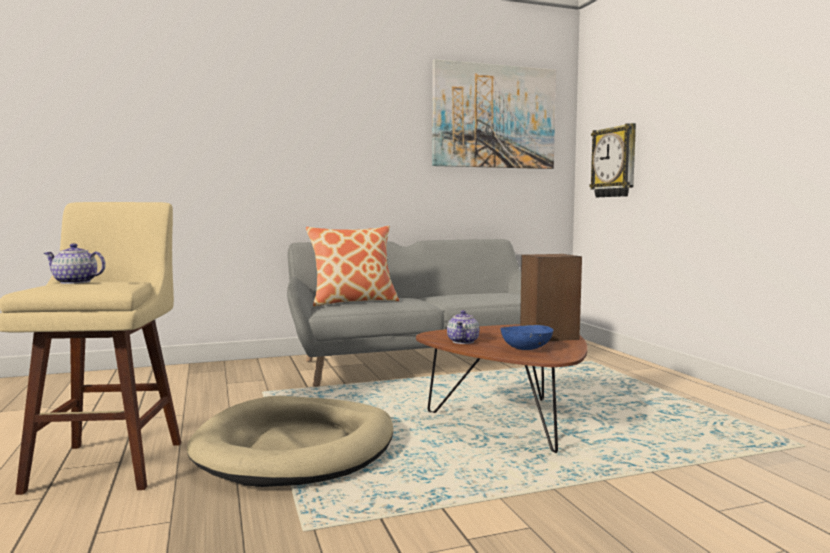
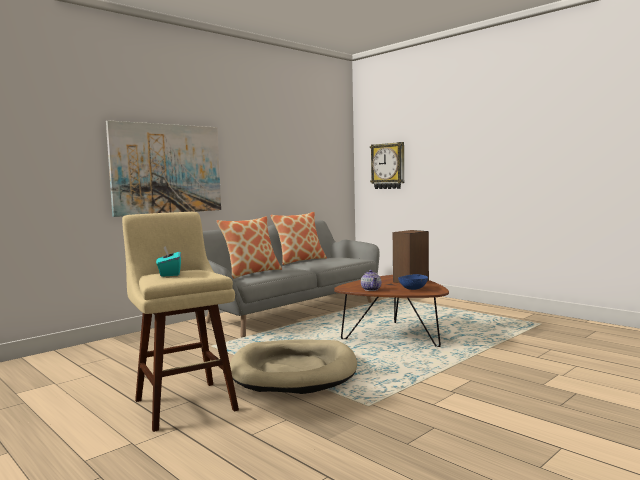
camera: 25 degrees left, 0 degrees up
teapot [44,243,106,284] -> turquoise tissue box [156,246,181,277]
picture [432,59,556,169] -> picture moved to [106,121,221,217]
none -> pillow [270,212,327,265]

